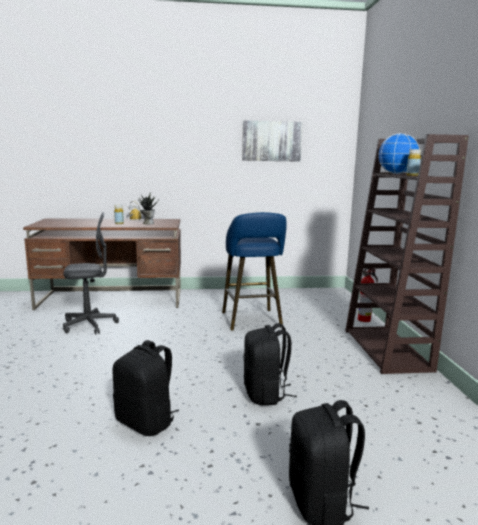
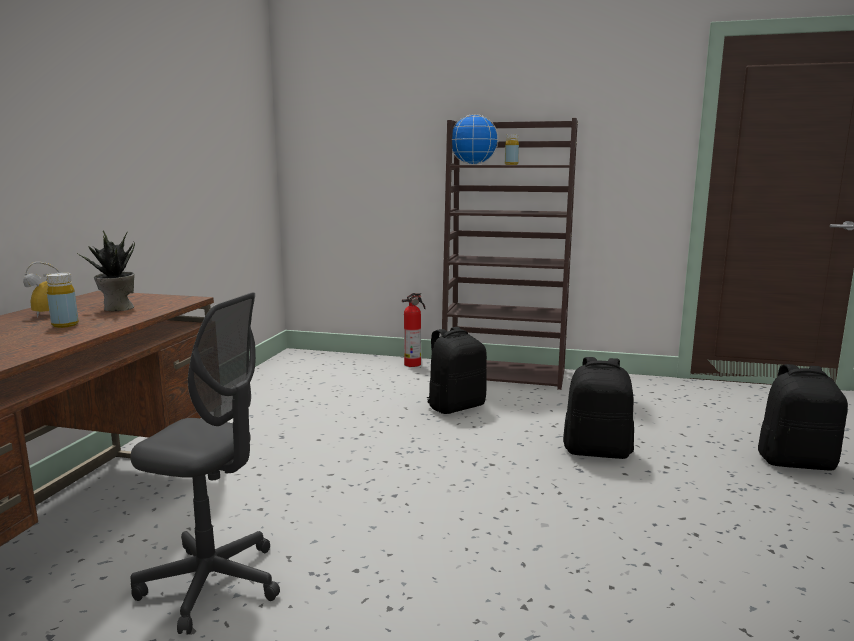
camera: 70 degrees left, 0 degrees up
grey office chair [63,212,119,334] -> grey office chair turned 105 degrees clockwise [131,293,280,634]
black backpack [113,340,179,436] -> black backpack moved to [427,327,487,414]
blue stool [222,212,287,330] -> none
picture [242,120,303,162] -> none

